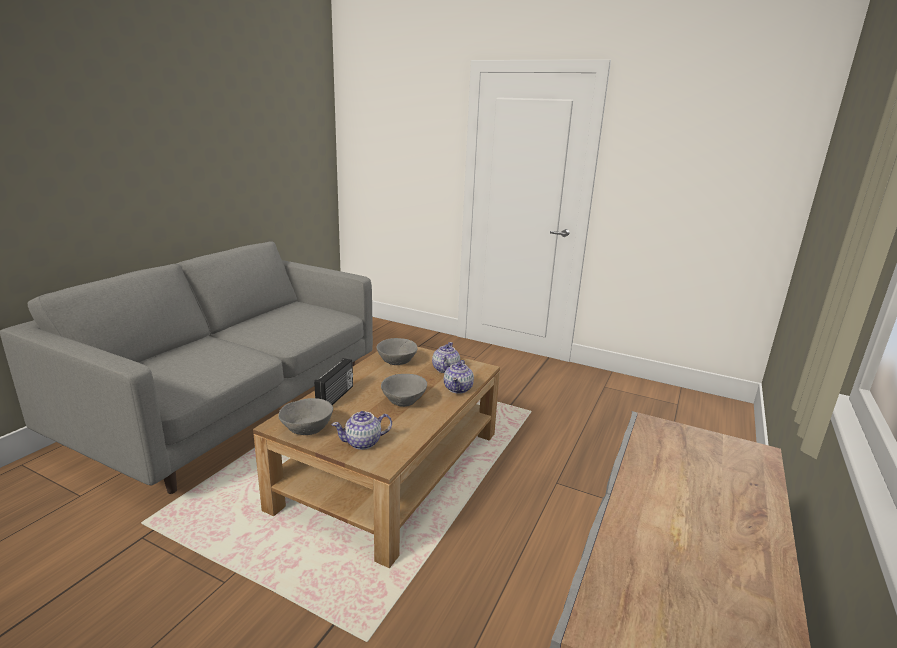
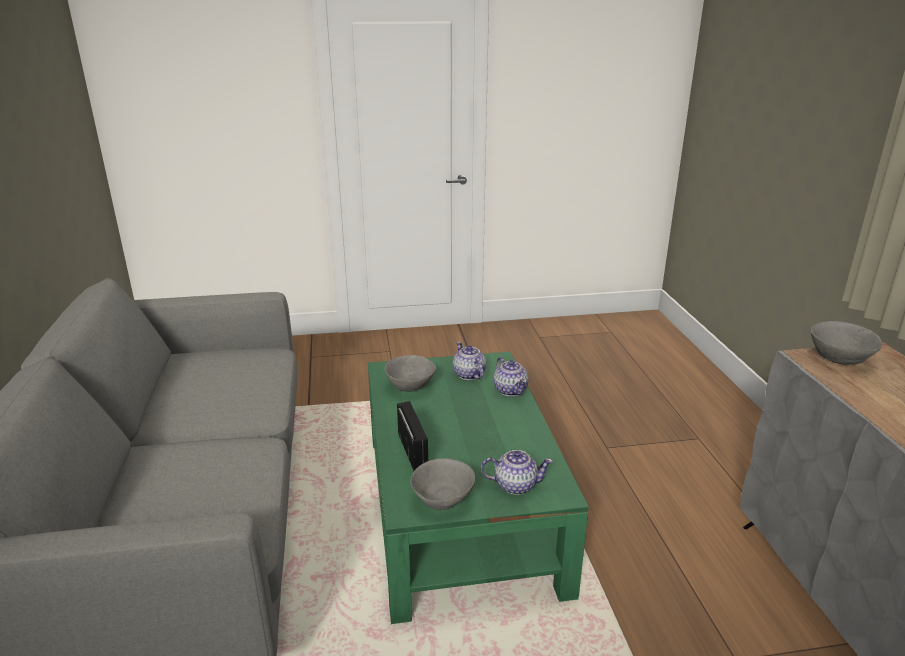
camera: 35 degrees left, 5 degrees up
brown coffee table [253,346,500,568] -> green coffee table [368,352,589,624]
teapot [332,411,392,450] -> teapot turned 120 degrees counterclockwise [481,450,553,495]
grey bowl [381,374,427,407] -> grey bowl moved to [811,321,882,365]

